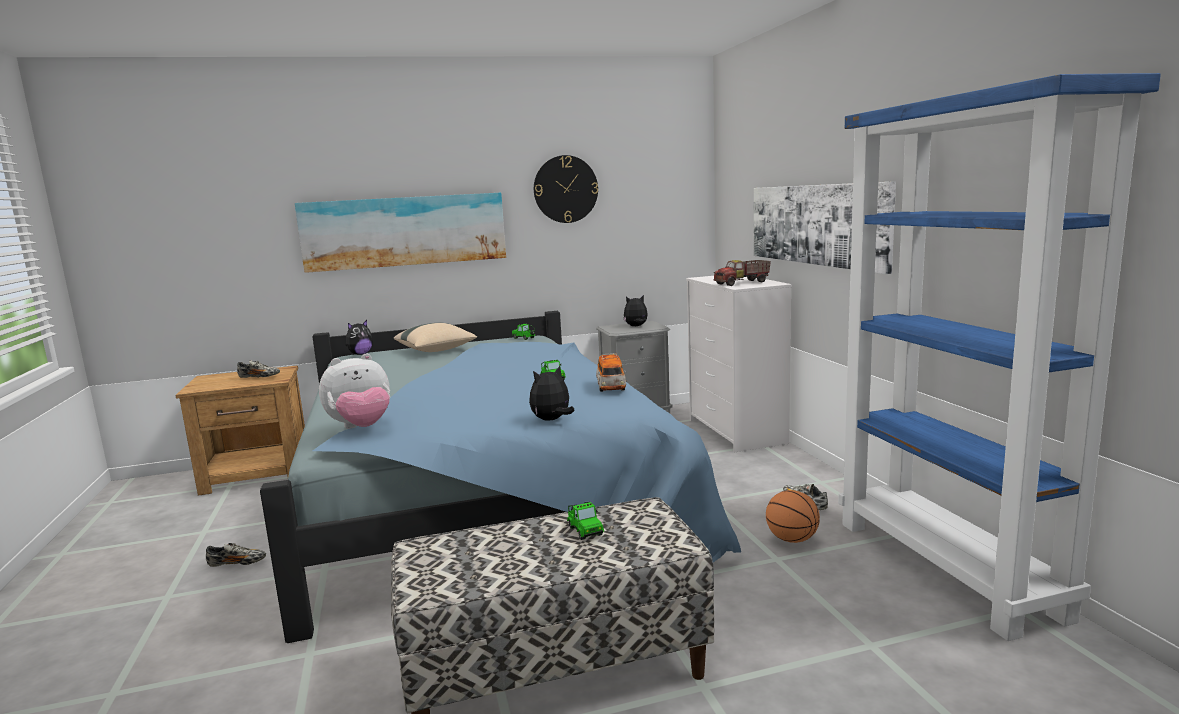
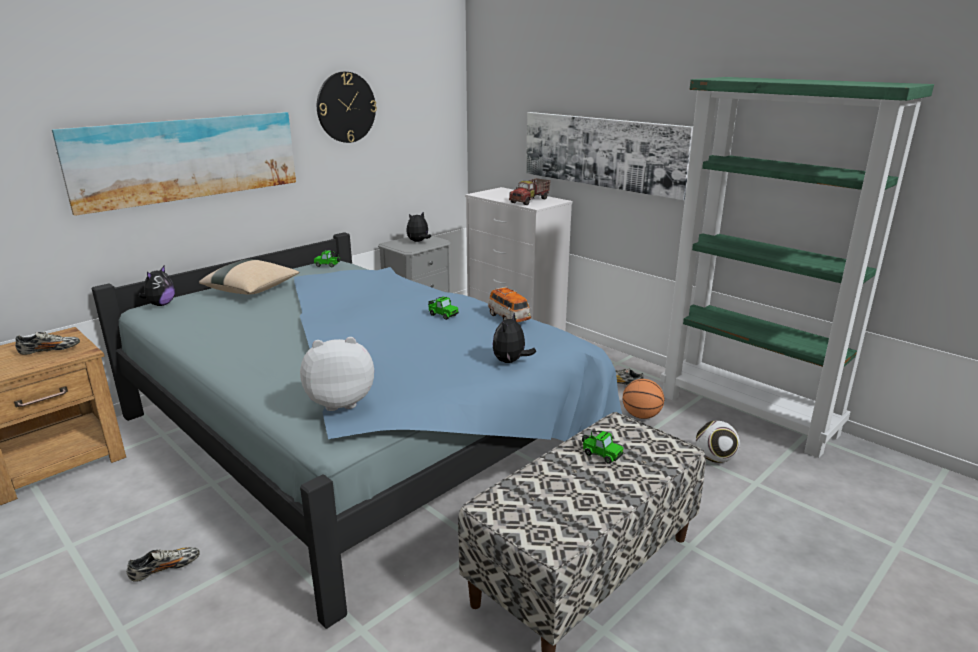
camera: 30 degrees left, 10 degrees up
plush toy [319,354,390,429] -> plush toy turned 135 degrees counterclockwise [300,337,374,411]
blue bookcase [838,73,1161,641] -> green bookcase [660,77,934,458]
none -> football [696,421,740,463]

